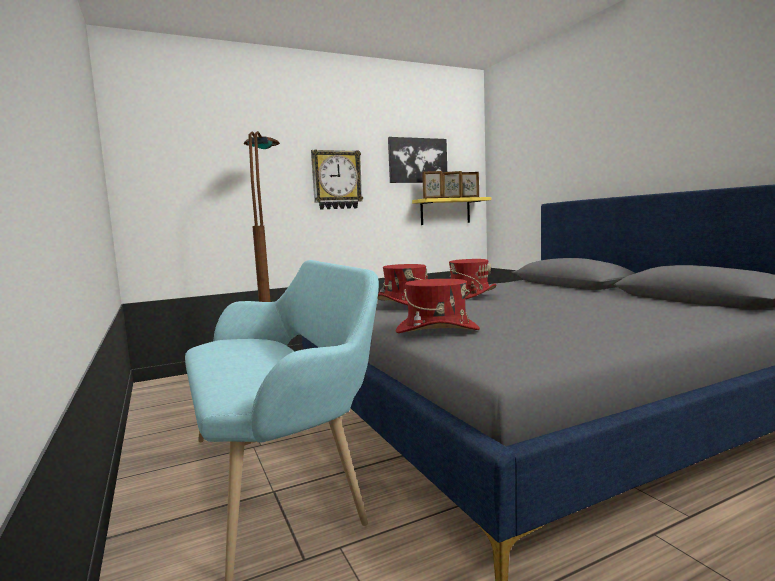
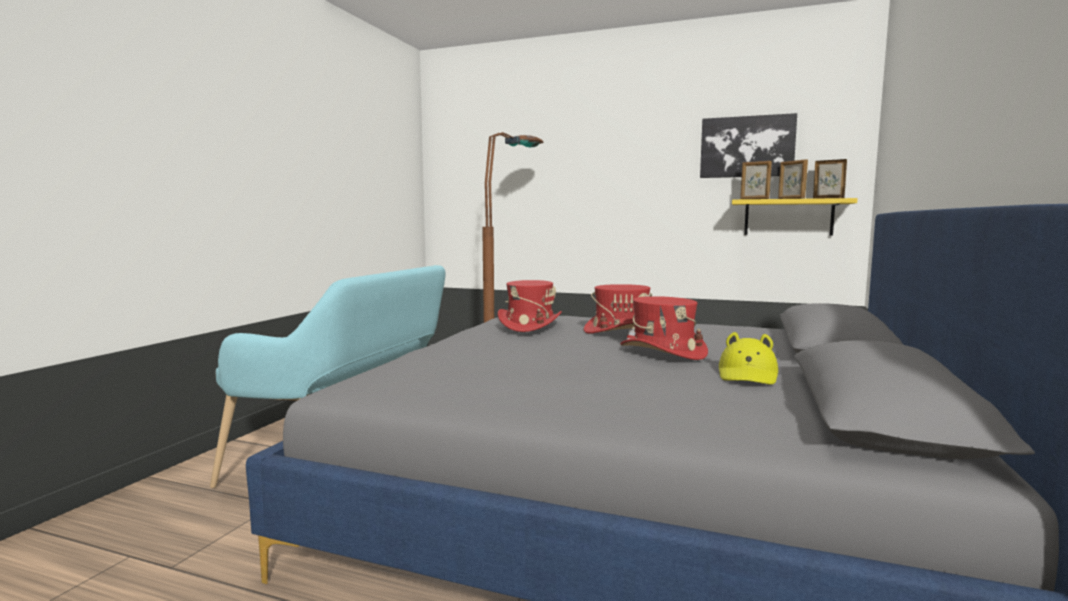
camera: 45 degrees right, 0 degrees up
wall clock [311,149,363,210] -> none
red hat [396,279,480,333] -> red hat moved to [620,296,708,360]
none -> yellow hat [719,332,778,385]

